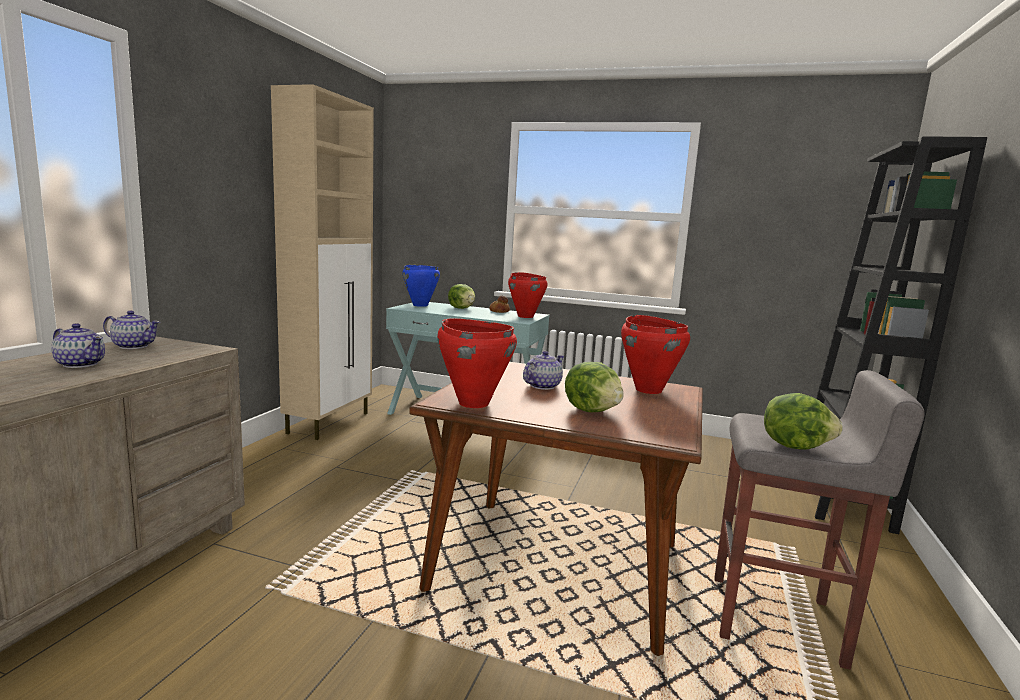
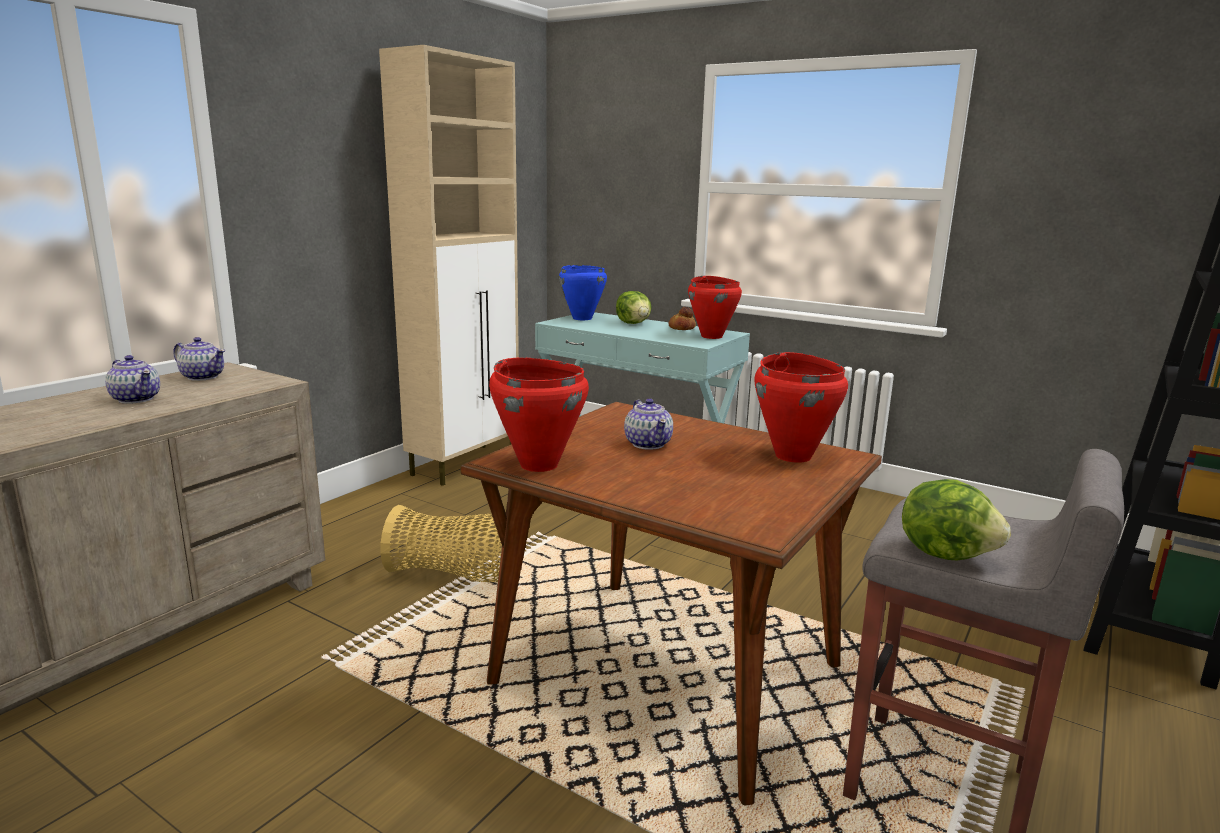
camera: 15 degrees right, 5 degrees up
teapot [523,351,564,390] -> teapot turned 105 degrees clockwise [624,398,673,450]
lettuce [565,362,624,412] -> none
none -> basket [380,505,502,582]

